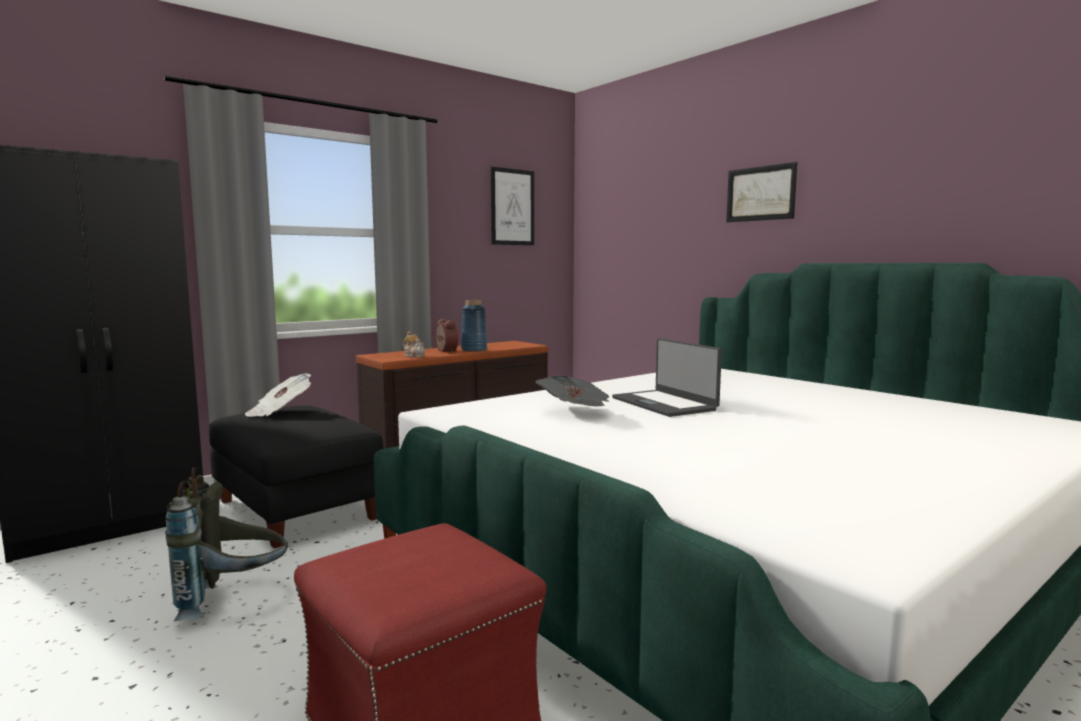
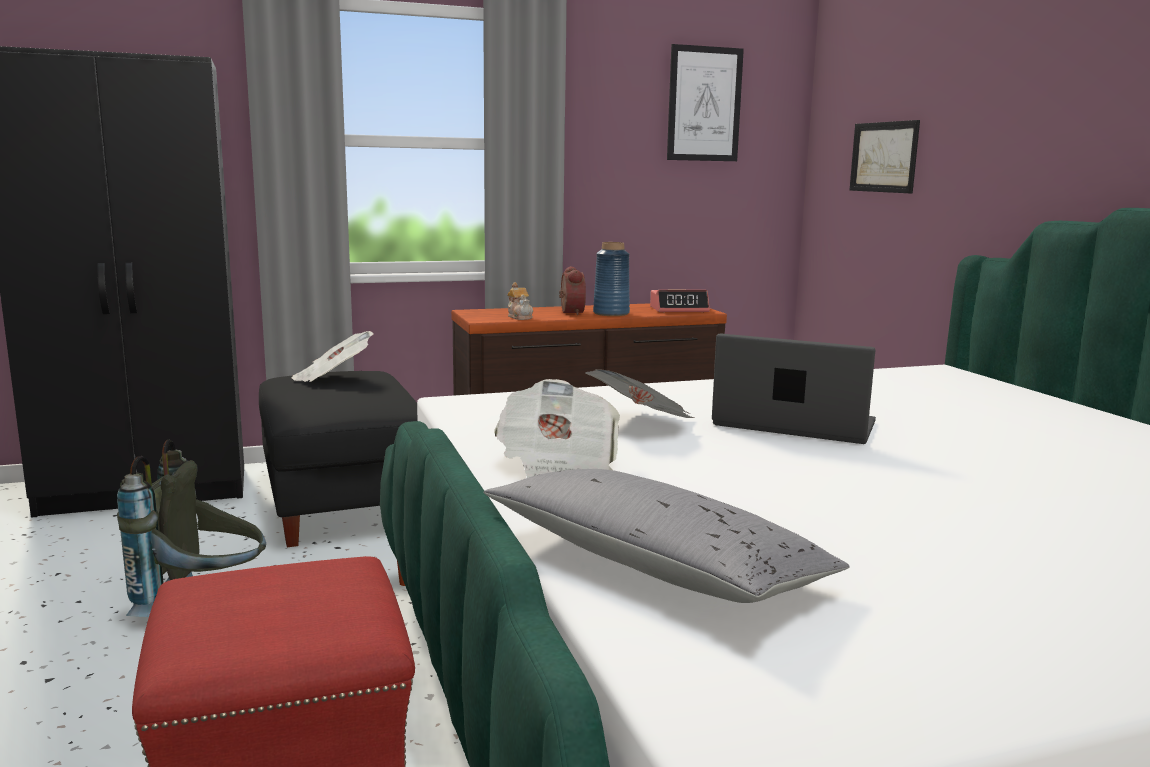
camera: 20 degrees right, 5 degrees up
laptop [612,338,722,417] -> laptop turned 120 degrees clockwise [712,333,876,444]
picture [726,162,797,222] -> picture moved to [849,120,920,193]
none -> grey pillow [483,469,850,603]
none -> newspaper [494,379,620,478]
none -> alarm clock [650,289,710,312]

